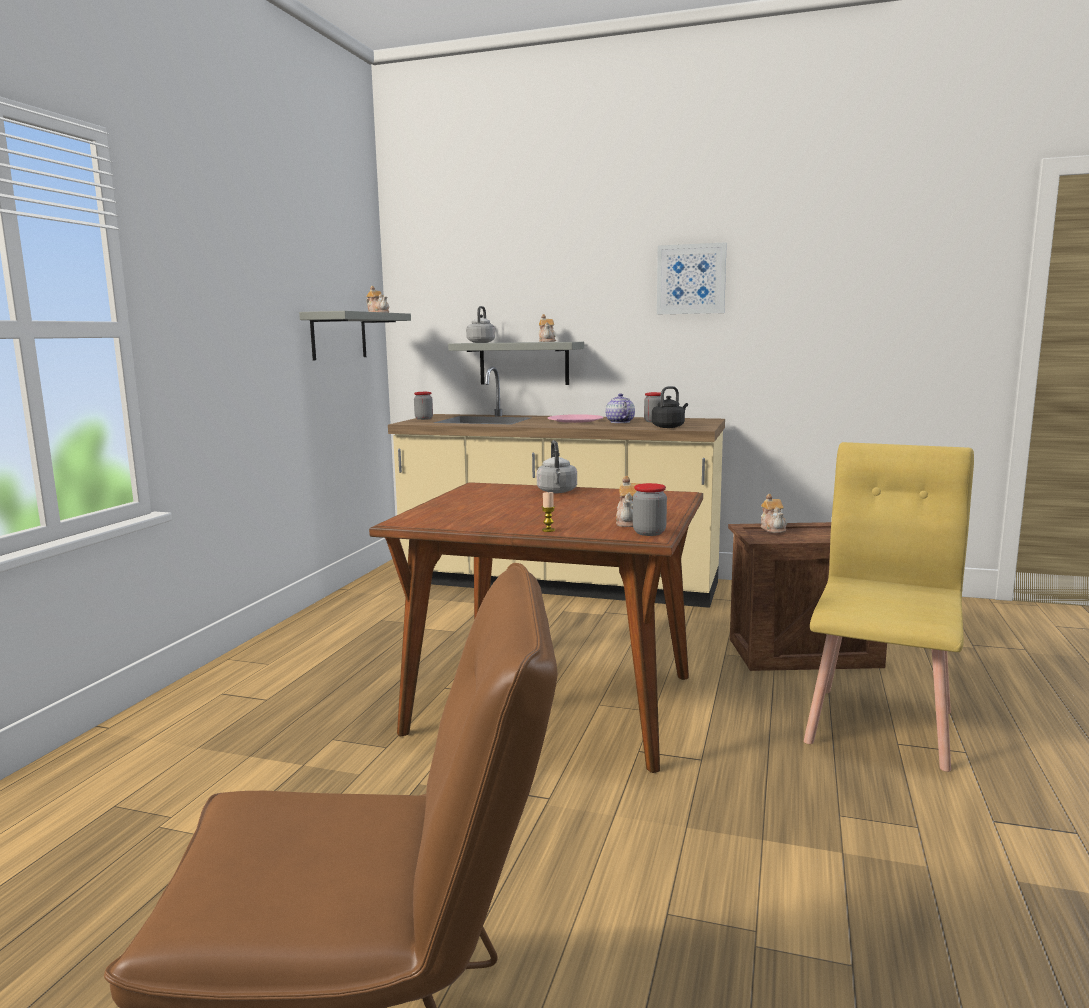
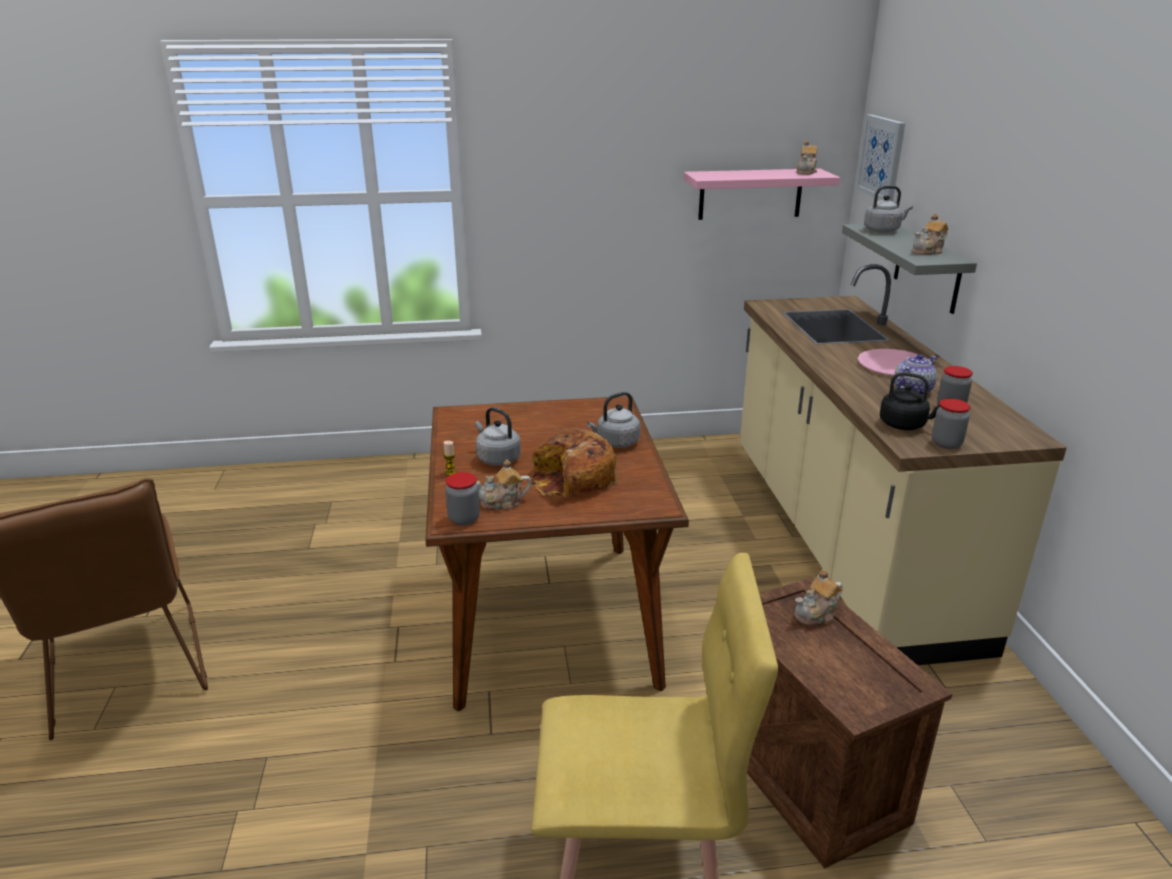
camera: 65 degrees right, 15 degrees up
grey shelf [299,311,411,360] -> pink shelf [684,168,840,220]
jar [414,392,433,420] -> jar moved to [932,399,971,449]
picture [657,242,727,315] -> picture moved to [856,115,905,202]
none -> grey kettle [475,407,521,466]
none -> bread [531,428,618,498]

